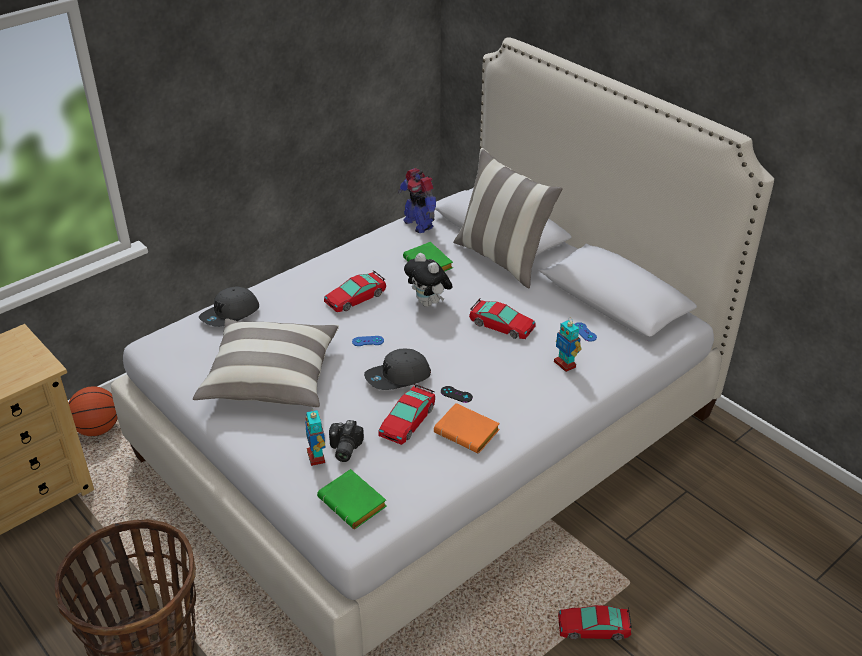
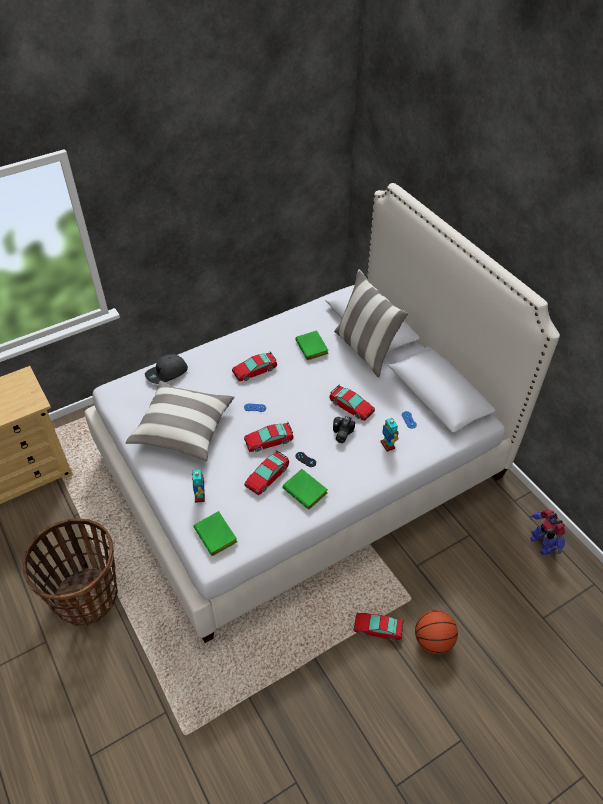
camera: 10 degrees right, 10 degrees up
basketball [68,386,118,436] -> basketball moved to [415,610,458,654]
camera [329,420,364,462] -> camera moved to [333,416,355,443]
grey cap [364,349,431,390] -> toy car [244,422,294,452]
toy robot [398,168,436,233] -> toy robot moved to [529,510,565,555]
plush toy [404,253,452,307] -> none
orange book [434,403,500,454] -> green book [282,469,328,510]

